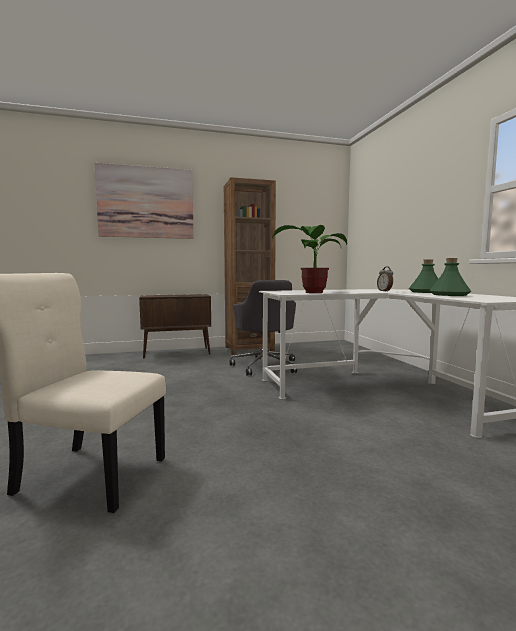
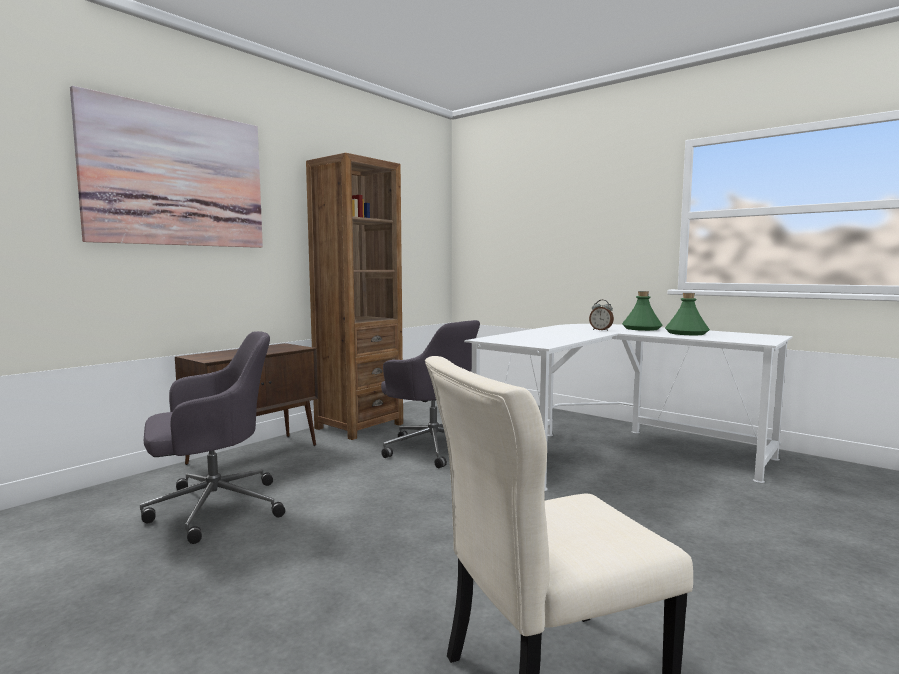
camera: 35 degrees left, 0 degrees up
potted plant [272,225,347,293] -> none
none -> grey office chair [140,331,285,544]

